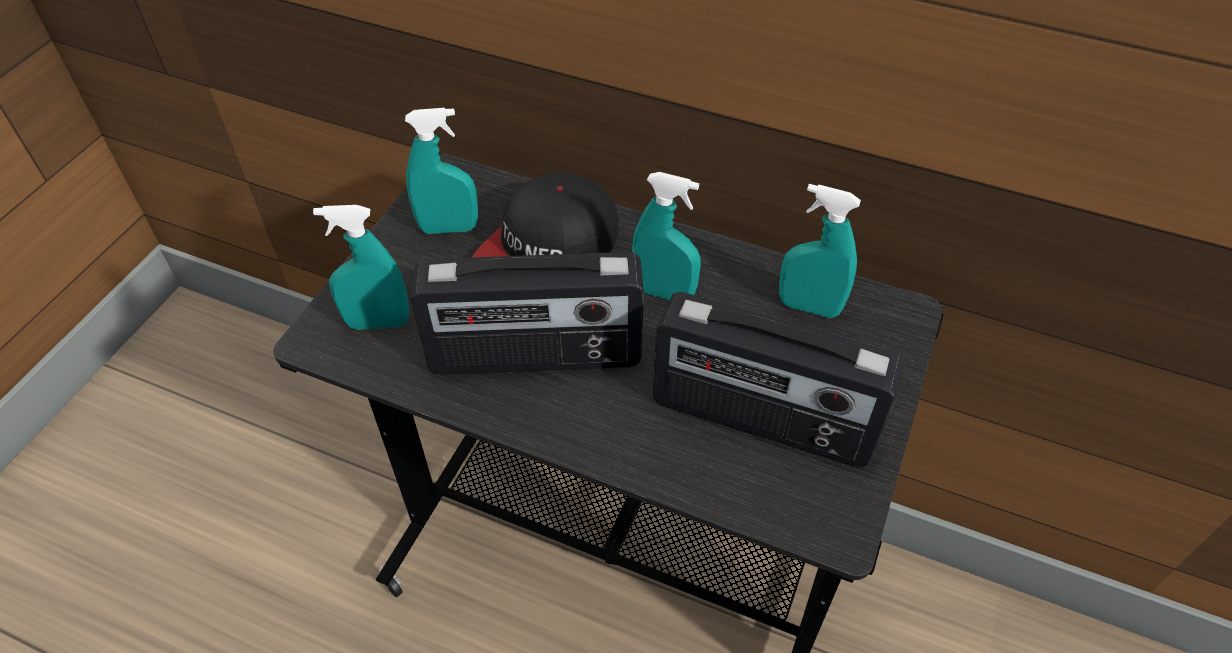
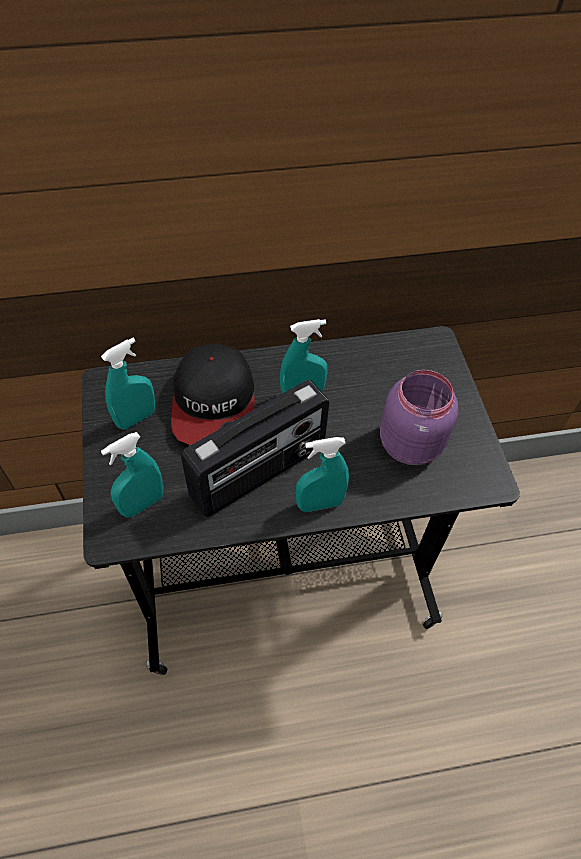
camera: 35 degrees left, 5 degrees up
radio [653,292,904,467] -> purple jar [380,370,458,465]
turquoise spray bottle [779,184,861,318] -> turquoise spray bottle moved to [296,437,349,512]

